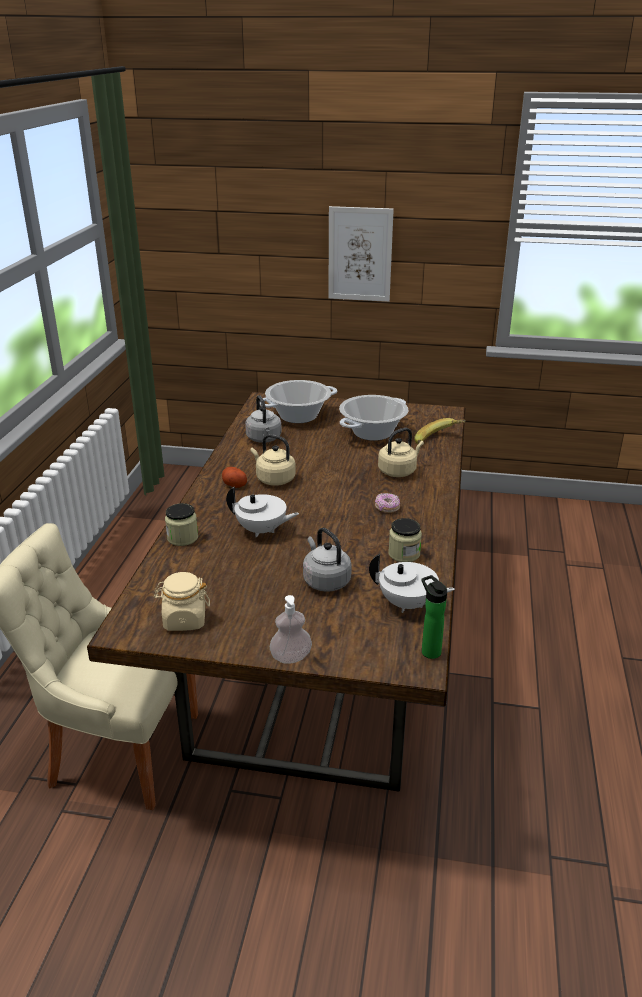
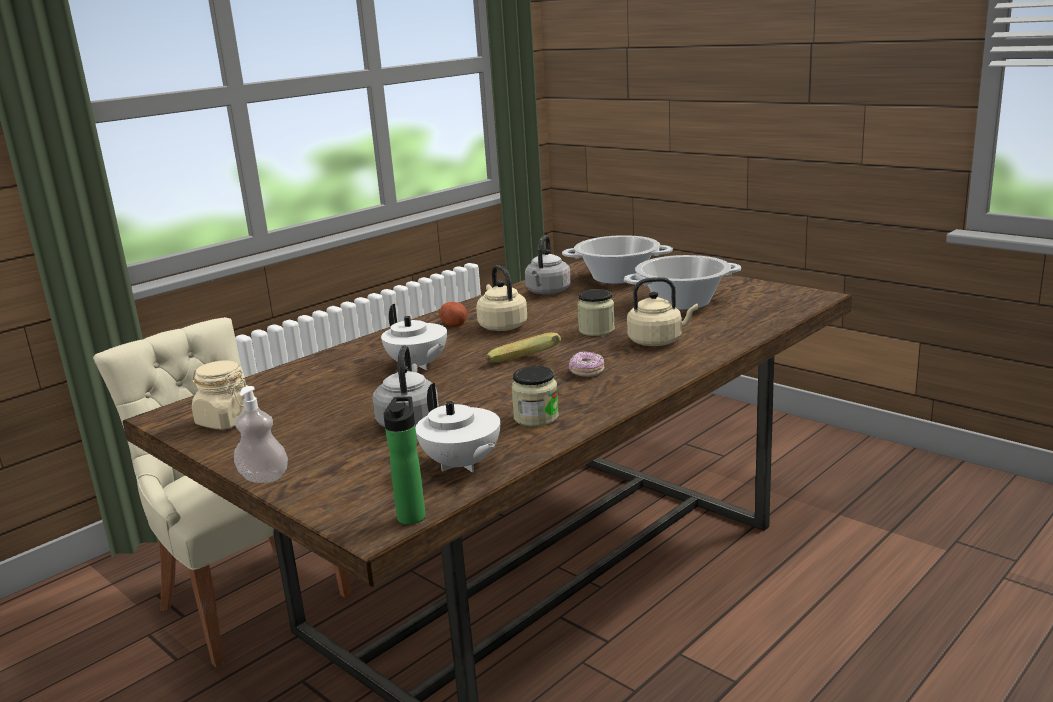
camera: 35 degrees right, 10 degrees down
jar [165,503,198,546] -> jar moved to [578,289,615,336]
picture [328,206,394,302] -> none
banana [414,418,466,444] -> banana moved to [486,333,561,362]

